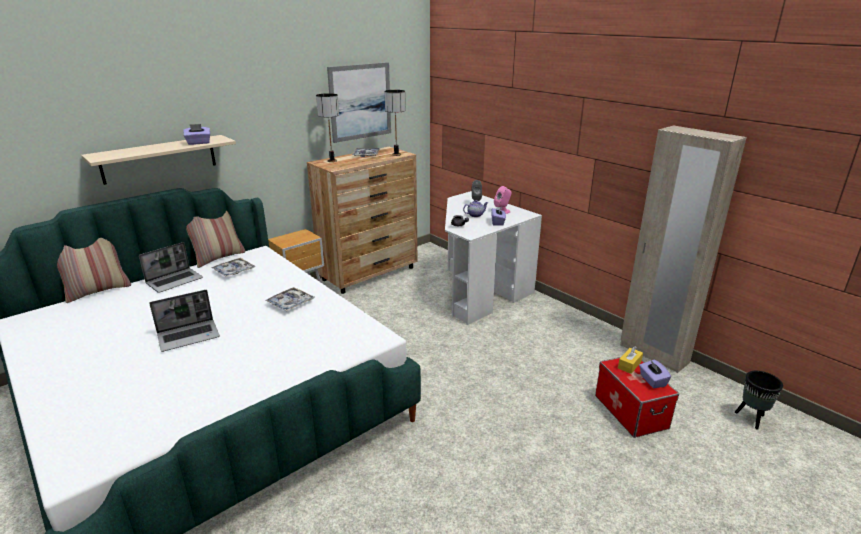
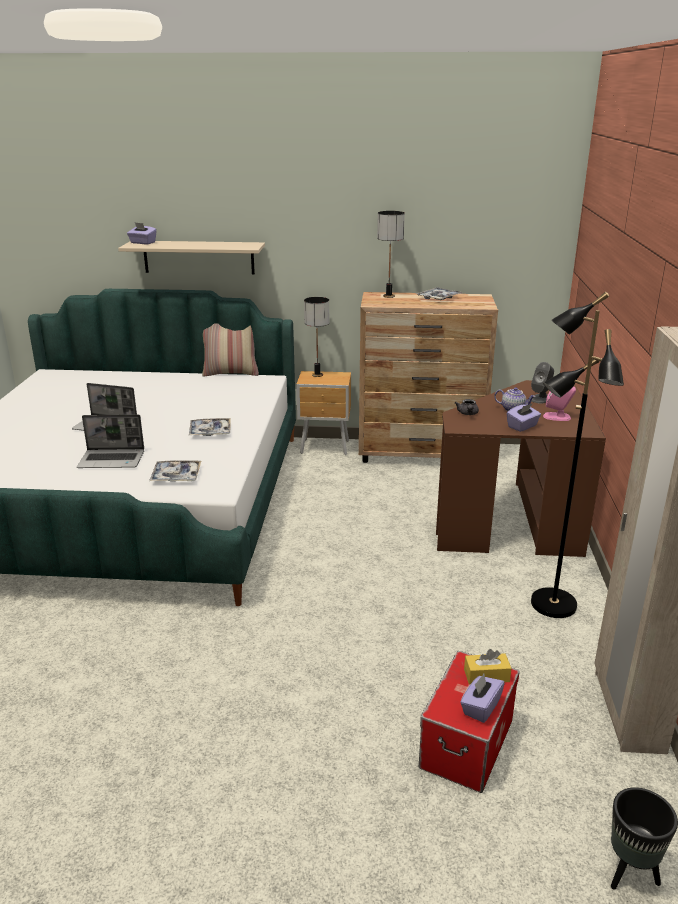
camera: 45 degrees right, 0 degrees up
pillow [57,238,131,303] -> none
laptop [139,242,203,293] -> laptop moved to [77,414,144,468]
purple tissue box [183,124,210,145] -> purple tissue box moved to [127,223,157,244]
tray [211,258,256,277] -> tray moved to [149,460,201,481]
picture [327,62,391,143] -> none
table lamp [385,90,405,156] -> table lamp moved to [304,297,329,377]
white desk [445,191,542,325] -> brown desk [436,380,606,557]
none -> black floor lamp [531,292,624,618]

